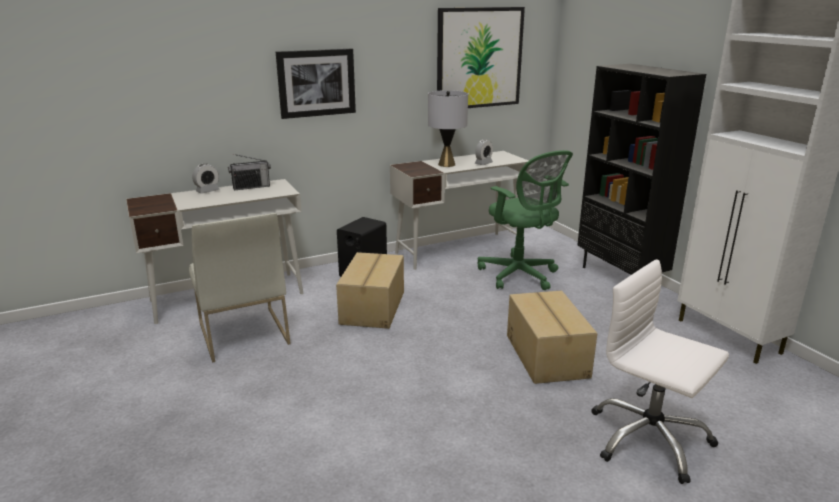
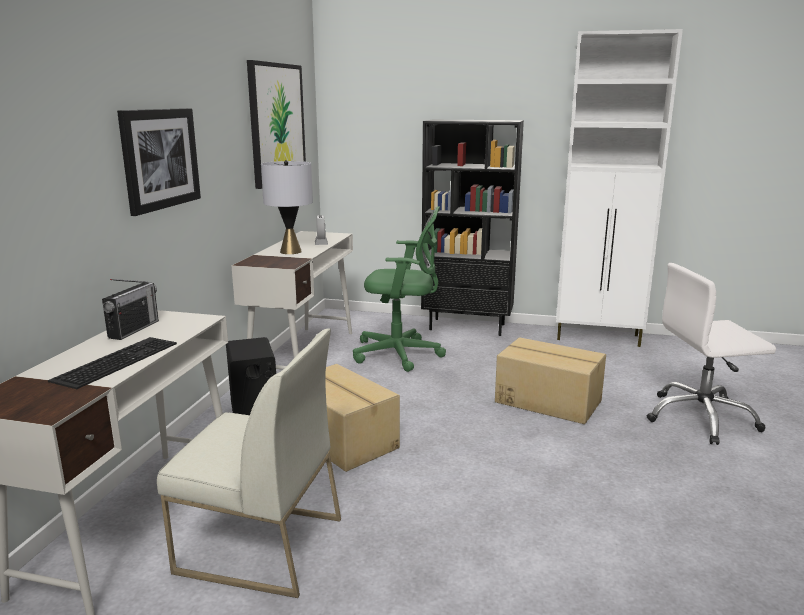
camera: 50 degrees left, 5 degrees down
alarm clock [192,164,220,194] -> none
none -> keyboard [48,337,177,389]

